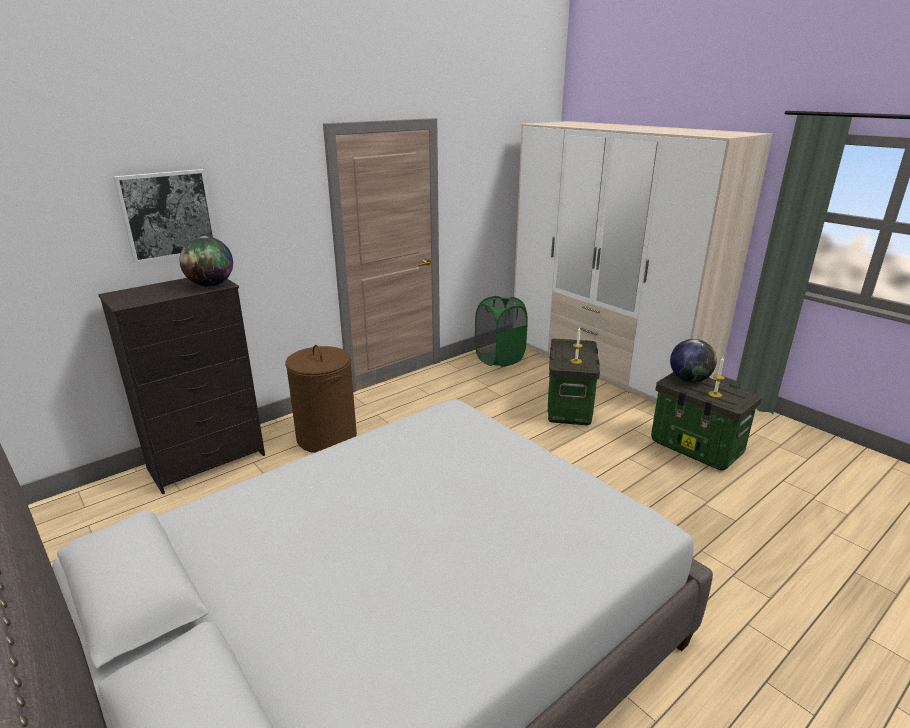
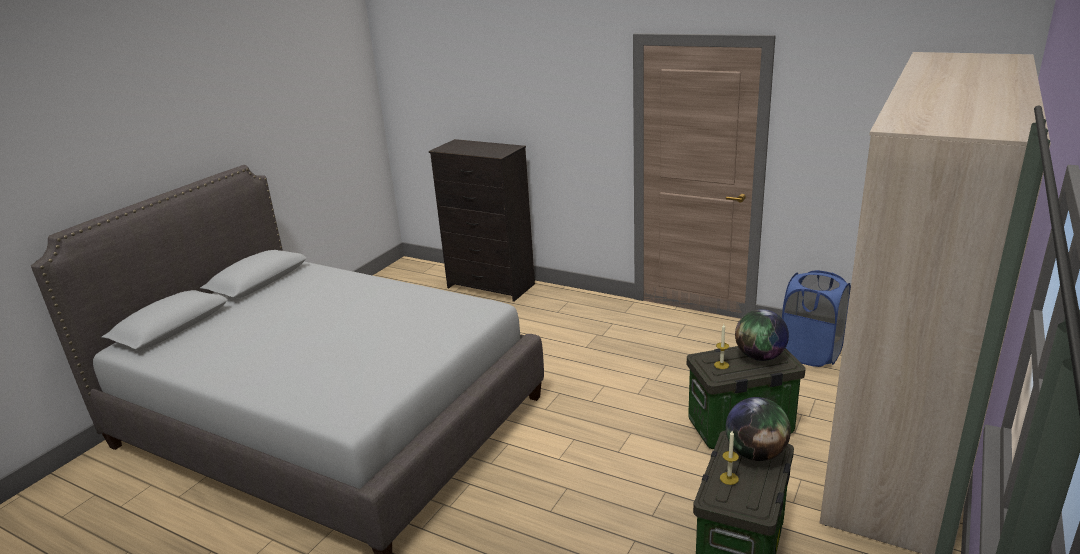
camera: 70 degrees right, 0 degrees up
picture [113,169,216,264] -> none
globe [179,236,233,287] -> globe moved to [735,309,789,361]
brown laundry basket [285,345,357,453] -> none
green laundry basket [475,296,528,367] -> blue laundry basket [782,270,851,367]

